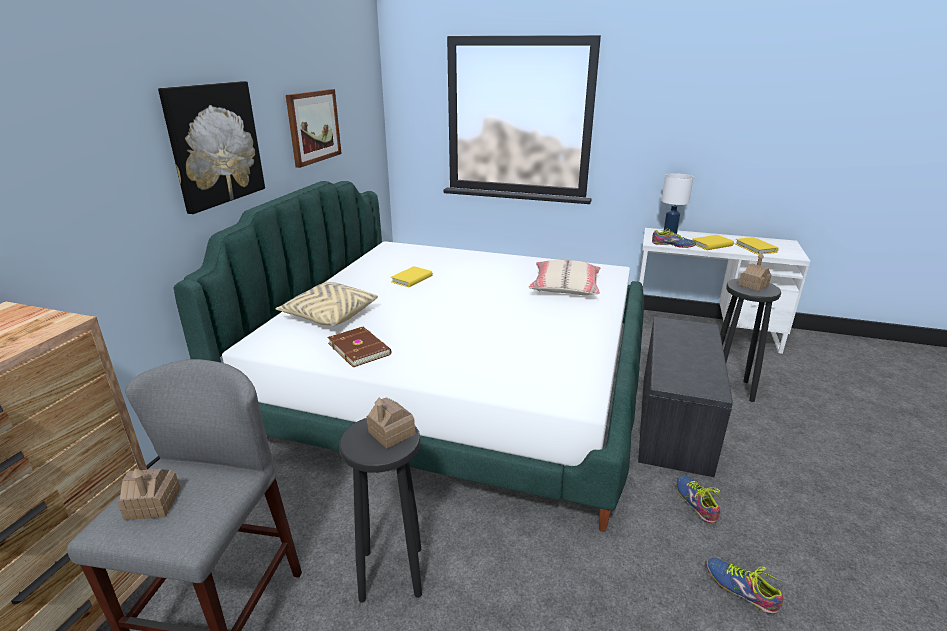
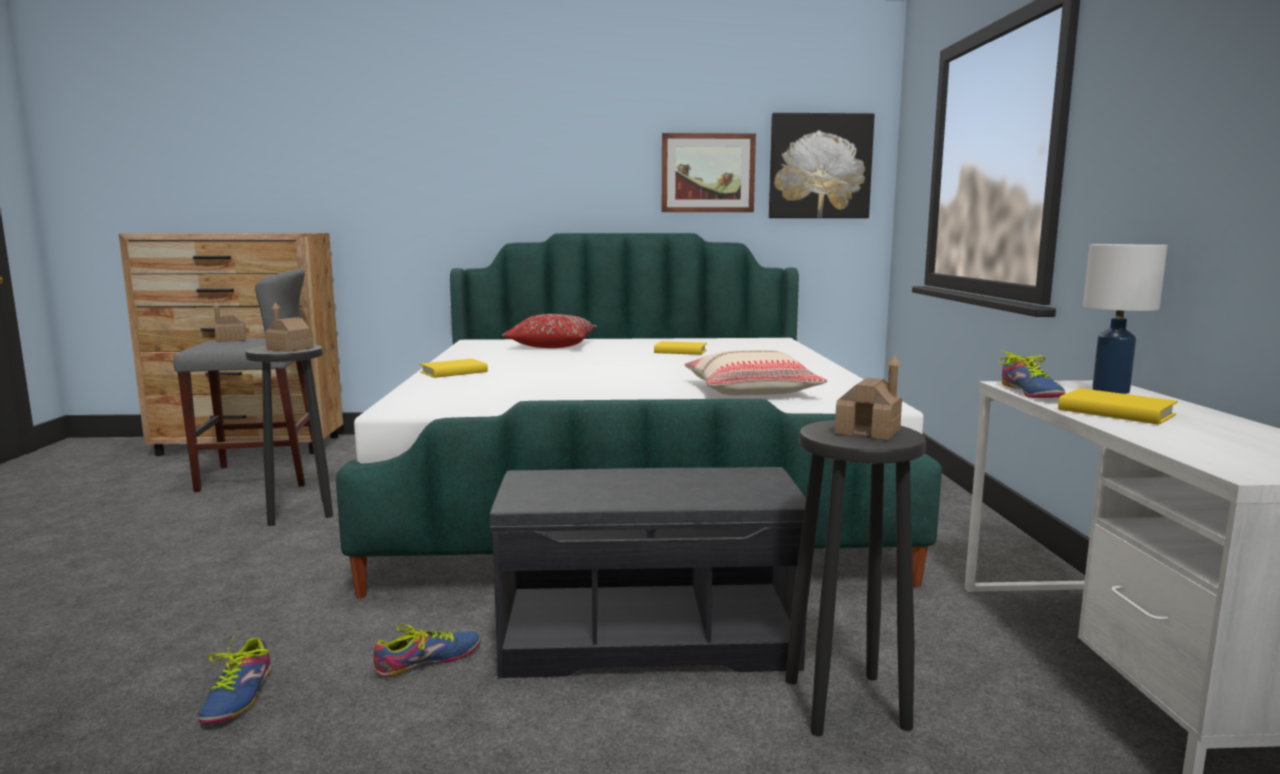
camera: 70 degrees right, 15 degrees down
picture [158,81,265,214] -> picture moved to [769,113,875,218]
beige pillow [276,282,378,326] -> red pillow [502,314,597,348]
brown book [328,327,391,367] -> none
shoe [706,558,784,614] -> shoe turned 150 degrees clockwise [198,636,271,724]
yellow book [735,237,779,255] -> yellow book moved to [420,359,488,378]

